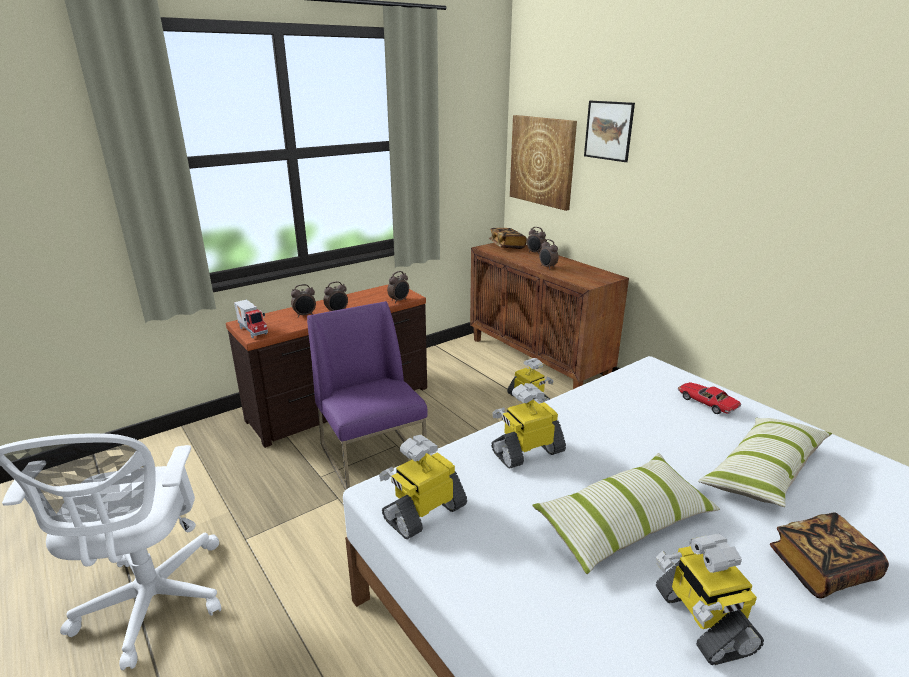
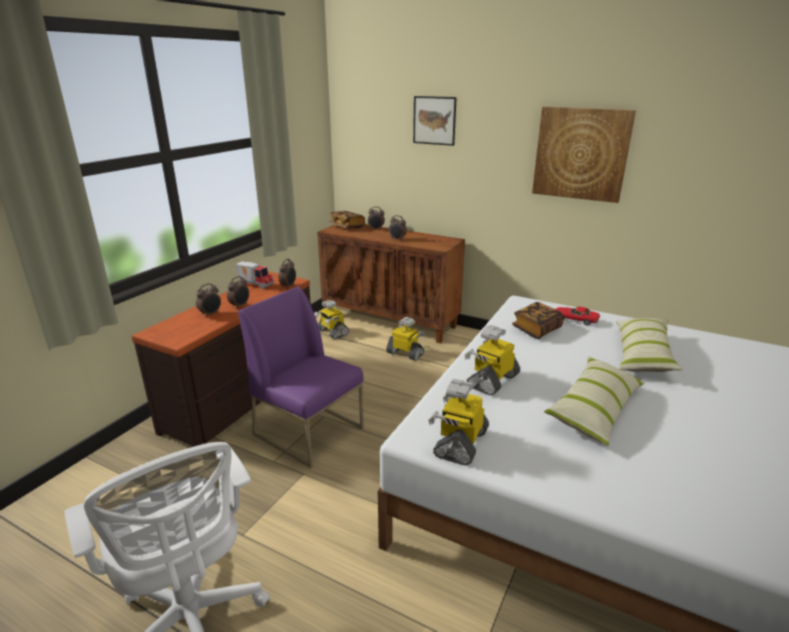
camera: 25 degrees left, 0 degrees up
toy truck [234,300,268,338] -> toy truck moved to [236,261,274,289]
picture [510,115,577,211] -> picture moved to [532,107,636,203]
toy robot [656,533,764,666] -> toy robot moved to [314,300,349,339]
book [770,512,889,599] -> book moved to [512,302,564,339]

